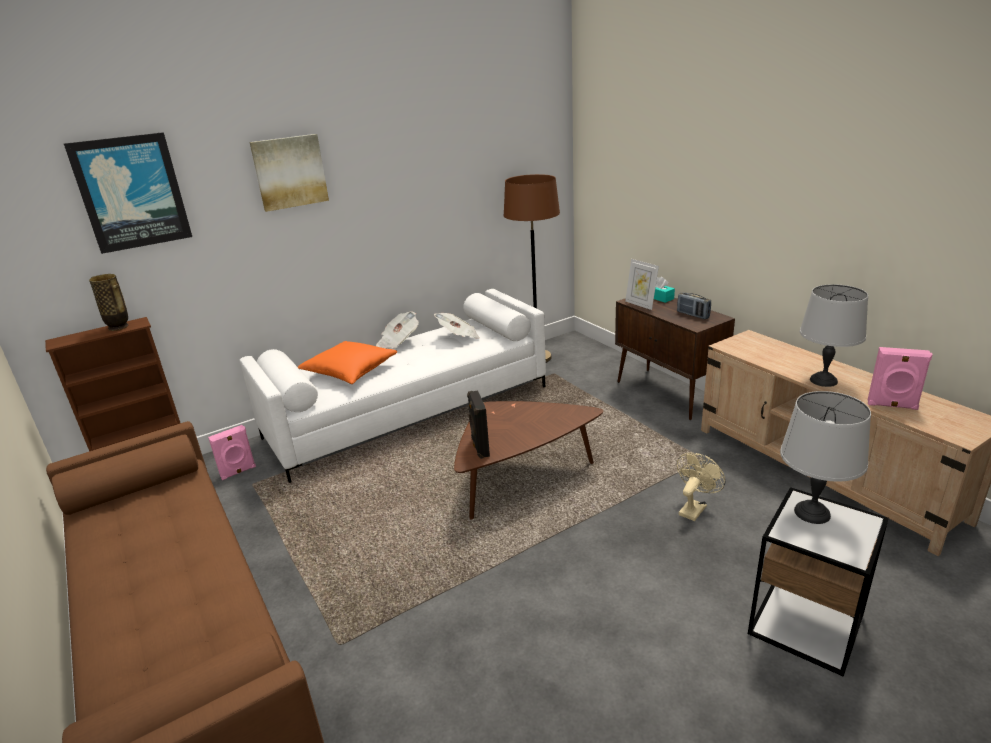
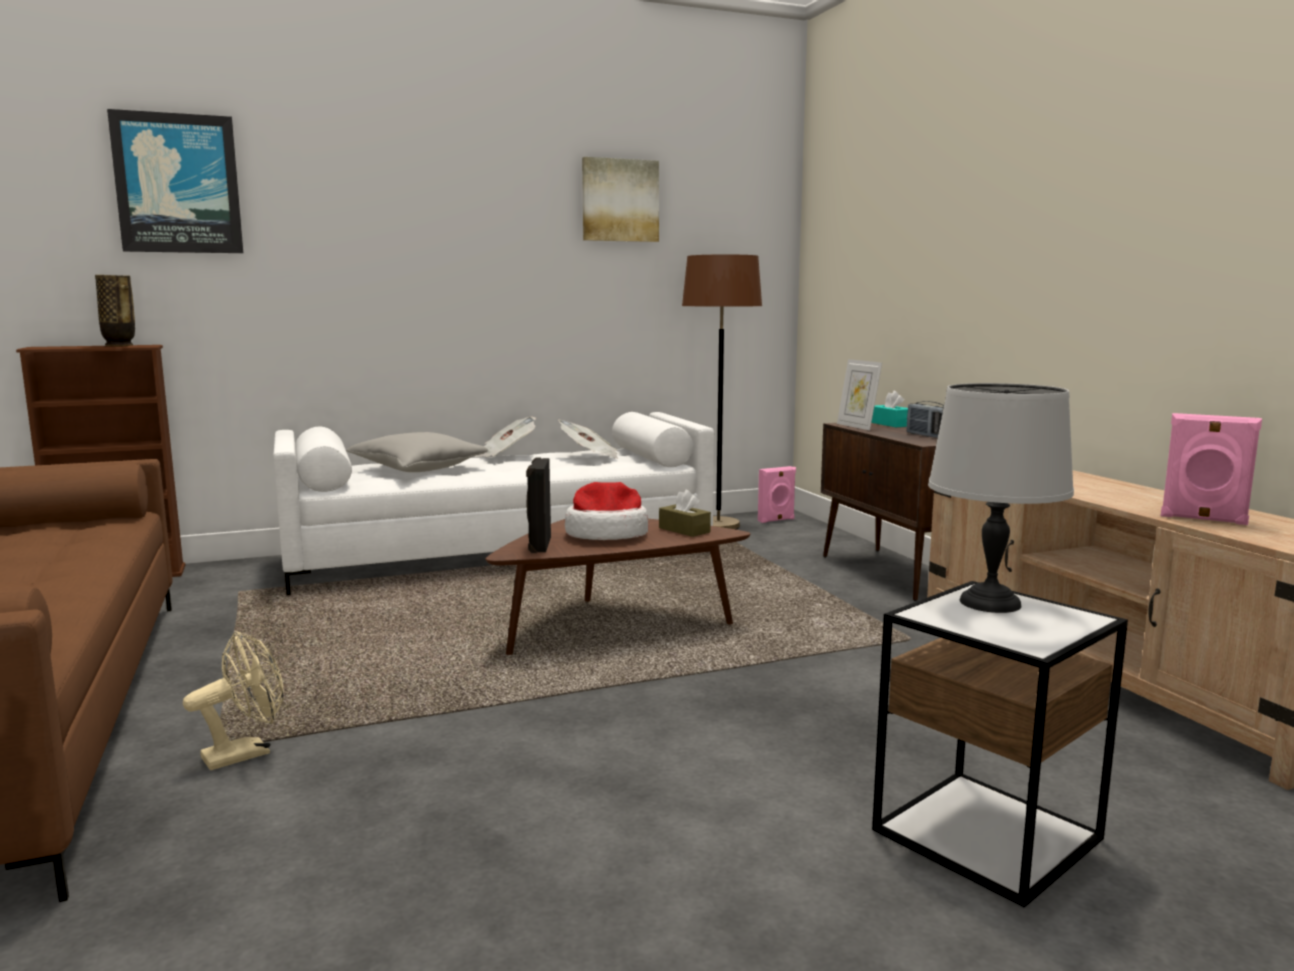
camera: 10 degrees right, 15 degrees down
pink speaker [208,425,256,480] -> pink speaker moved to [758,466,796,523]
picture [249,134,329,212] -> picture moved to [582,157,659,242]
orange pillow [298,341,397,384] -> grey pillow [346,432,488,472]
beige fan [677,453,726,521] -> beige fan moved to [183,631,284,770]
grey table lamp [800,284,868,387] -> none
none -> hat [565,482,648,540]
none -> brown tissue box [659,490,711,537]

